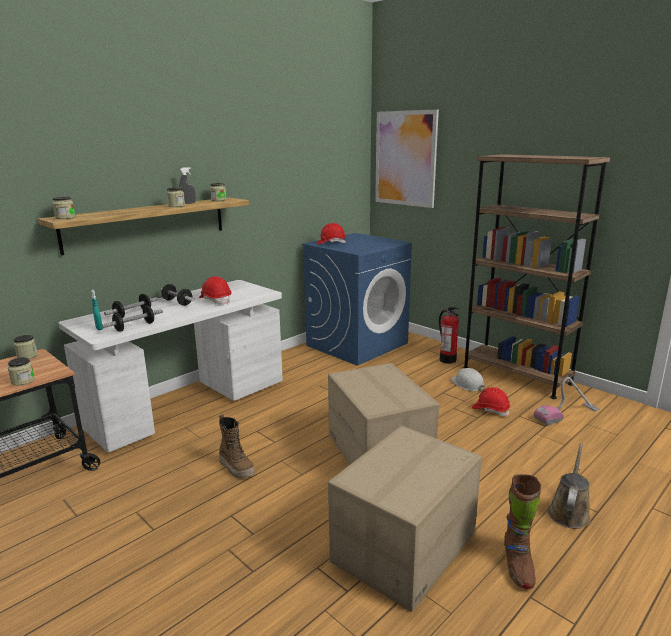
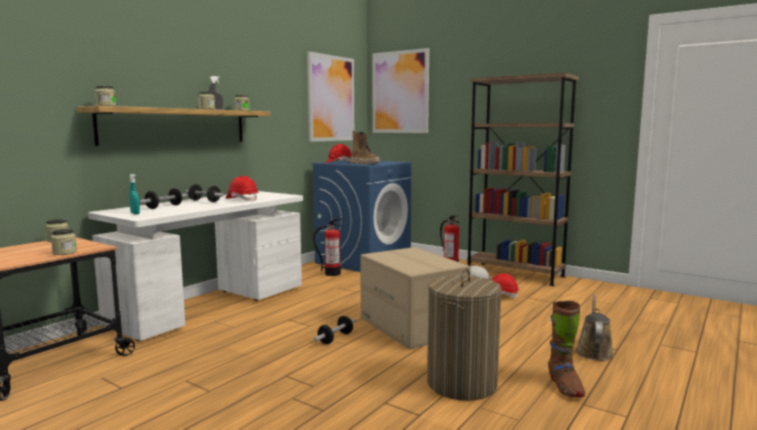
camera: 10 degrees left, 10 degrees down
dumbbell [102,305,163,332] -> dumbbell moved to [314,316,356,344]
boot [219,414,255,479] -> boot moved to [351,131,380,164]
cardboard box [328,426,482,612] -> laundry basket [427,268,502,401]
vacuum cleaner [534,377,600,426] -> none
none -> picture [307,51,354,142]
none -> fire extinguisher [313,218,344,276]

